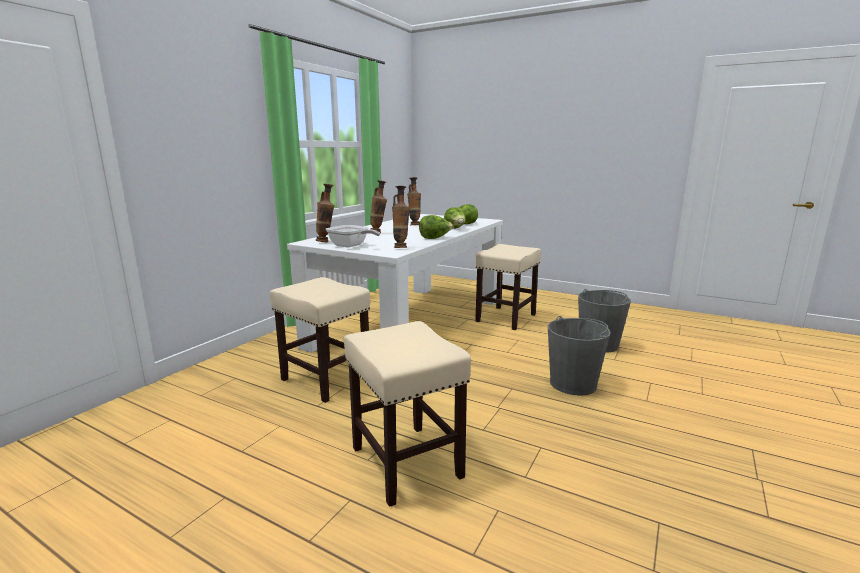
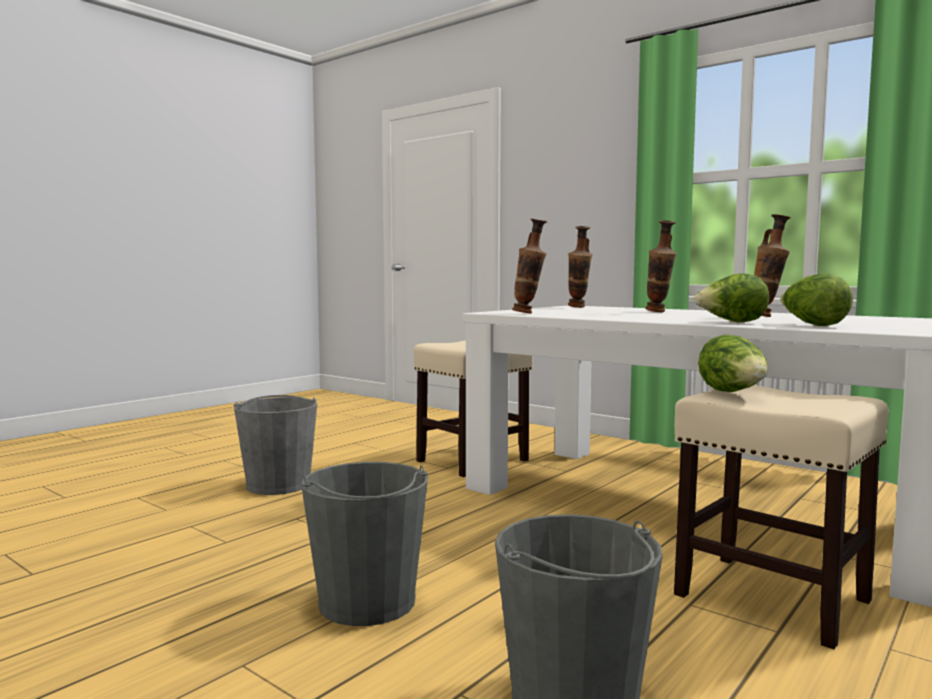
camera: 100 degrees right, 10 degrees down
frying pan [326,225,380,248] -> none
beige stool [344,321,471,507] -> grey bucket [234,395,317,495]
lettuce [419,215,454,239] -> lettuce moved to [698,335,768,392]

